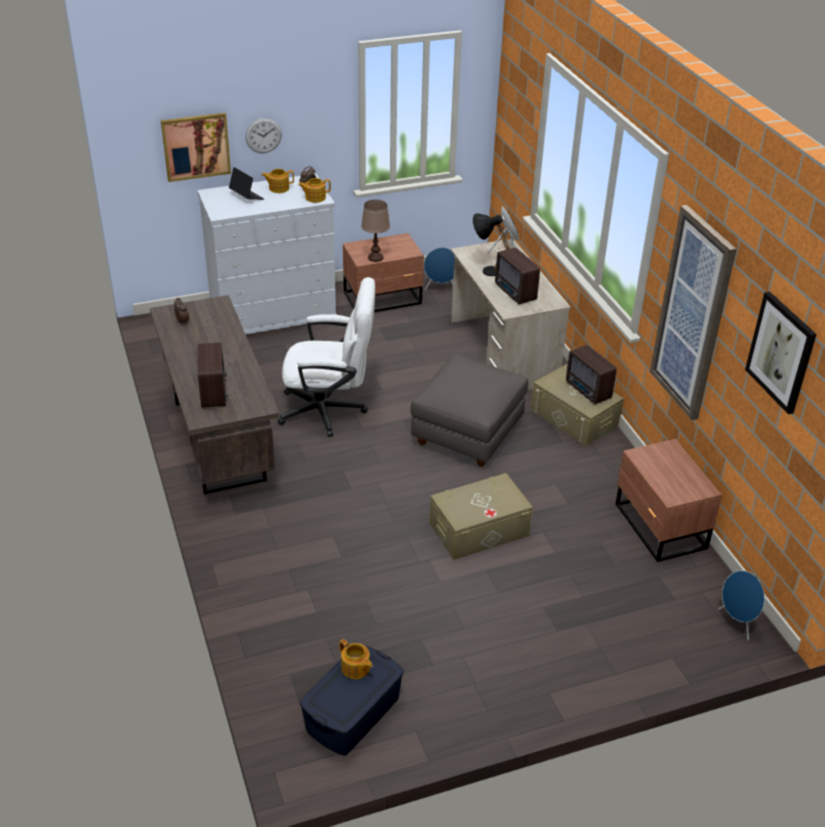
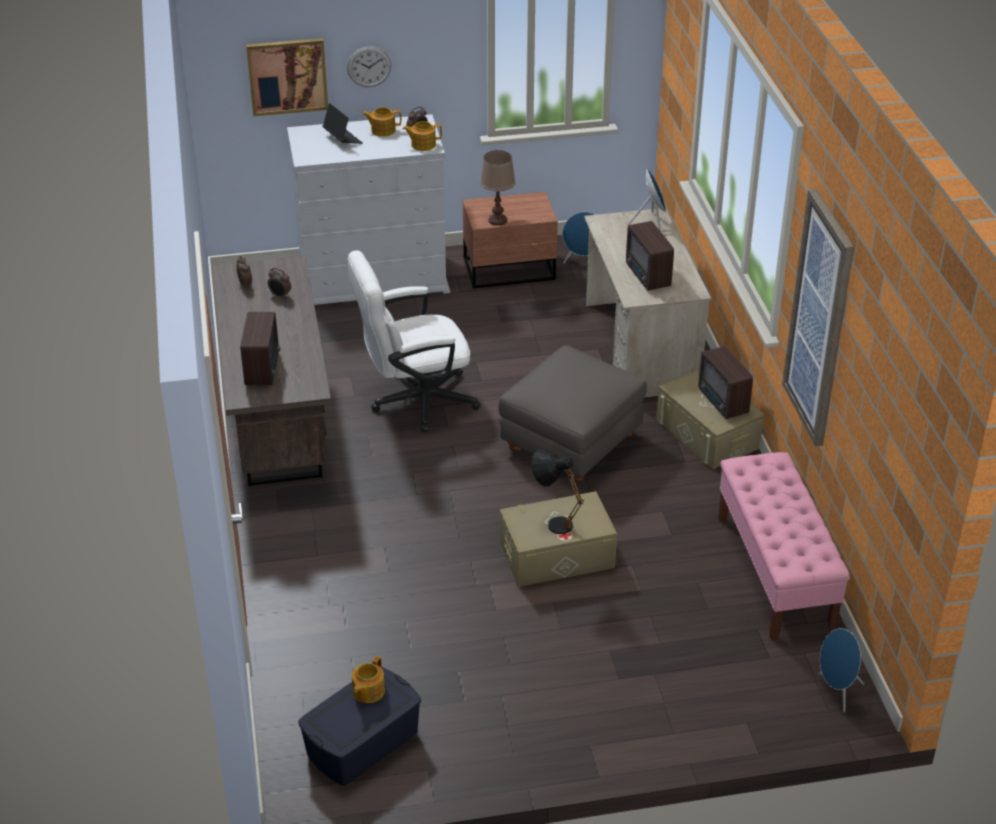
camera: 10 degrees right, 0 degrees up
white office chair [277,277,375,437] -> white office chair turned 150 degrees clockwise [347,250,481,432]
teapot [340,639,373,679] -> teapot turned 60 degrees clockwise [352,656,385,703]
black table lamp [473,214,510,276] -> black table lamp moved to [531,449,584,534]
brown nightstand [616,439,722,562] -> pink bench [718,452,850,641]
picture [745,291,817,414] -> none
none -> alarm clock [268,268,291,299]

